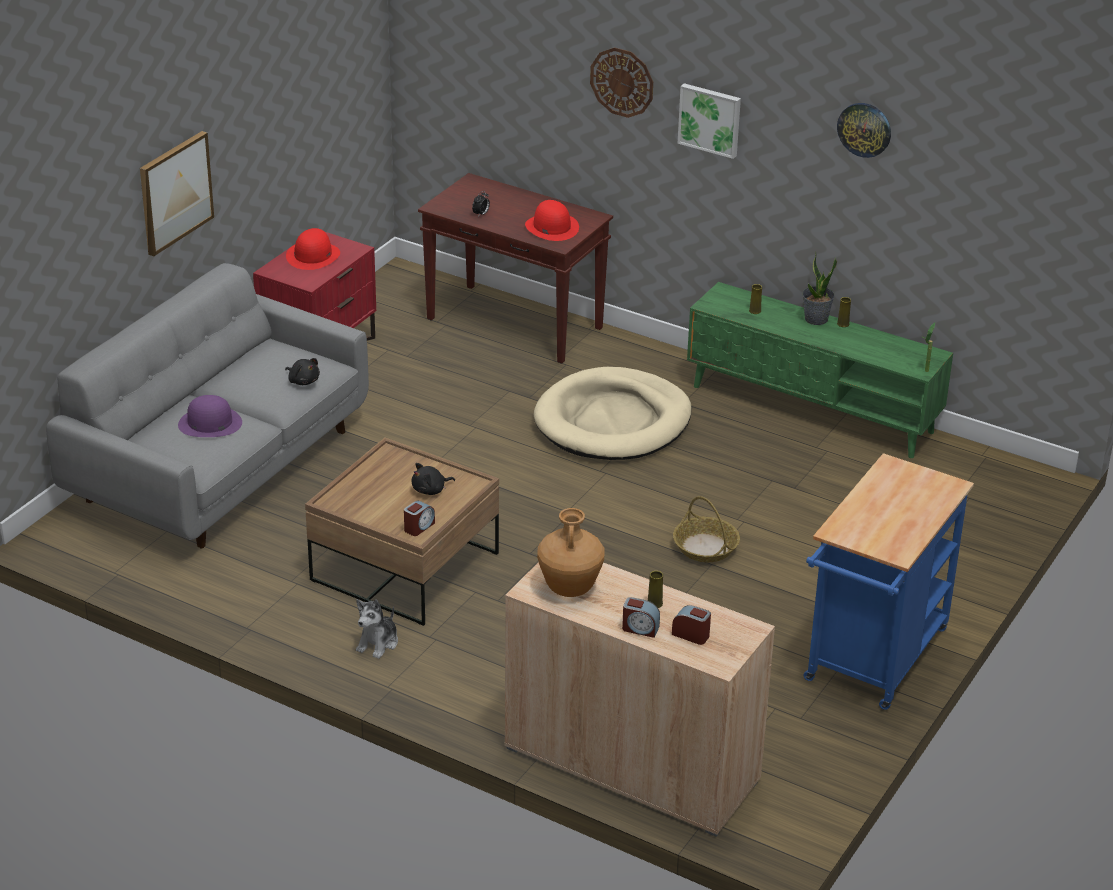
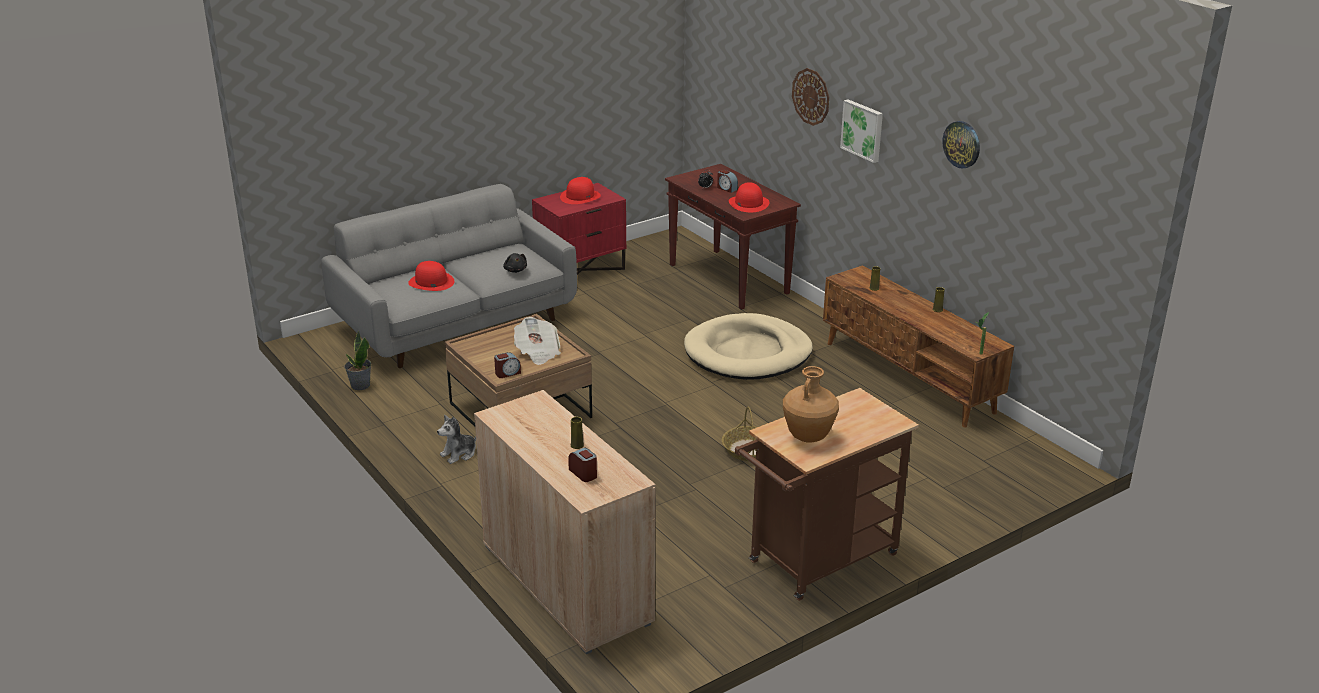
camera: 25 degrees right, 5 degrees down
picture [140,131,214,256] -> none
purple hat [178,395,242,437] -> red hat [408,261,454,291]
black plush toy [412,463,455,495] -> newspaper [514,317,561,365]
brown vase [537,508,605,597] -> brown vase moved to [783,366,839,443]
alarm clock [622,597,660,638] -> alarm clock moved to [717,170,738,193]
green tv stand [687,282,953,458] -> brown tv stand [823,265,1014,427]
potted plant [802,252,837,325] -> potted plant moved to [344,331,371,390]
blue cart [803,453,974,710] -> brown cart [735,388,919,601]

